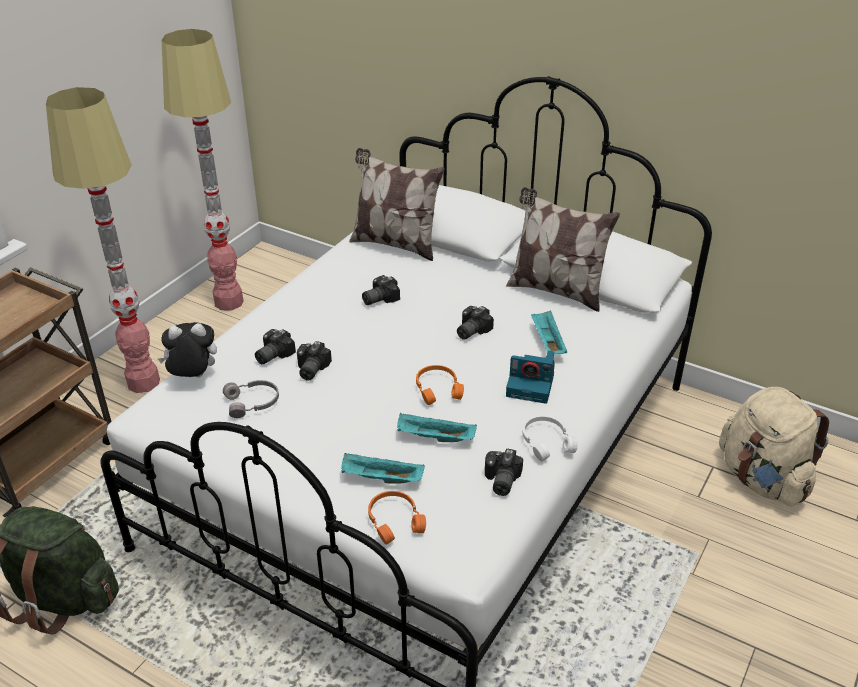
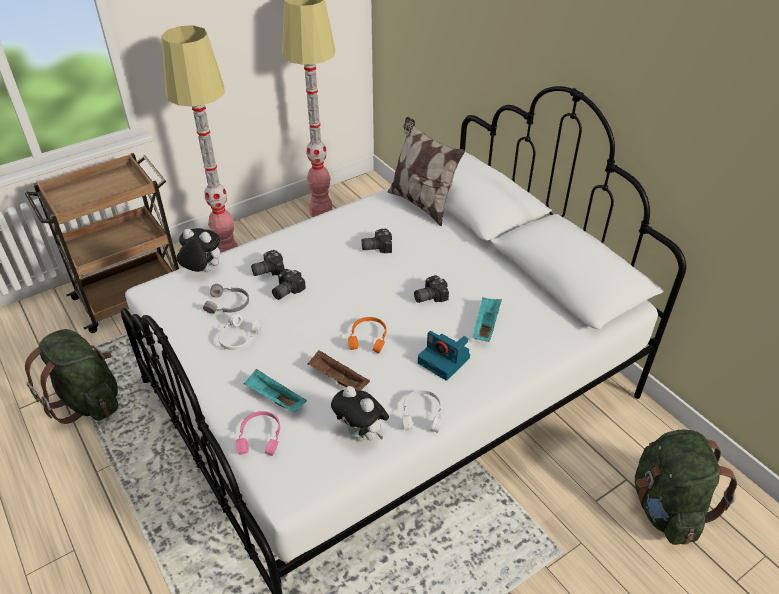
camera: 25 degrees right, 5 degrees up
orange headphones [368,491,426,545] -> pink headphones [236,411,280,456]
turquoise tray [397,413,477,442] -> brown tray [308,350,370,391]
camera [485,448,523,496] -> plush toy [331,386,389,441]
pillow [506,187,620,312] -> none
beige backpack [719,387,829,506] -> green backpack [635,430,737,545]
none -> white headphones [218,313,263,350]

